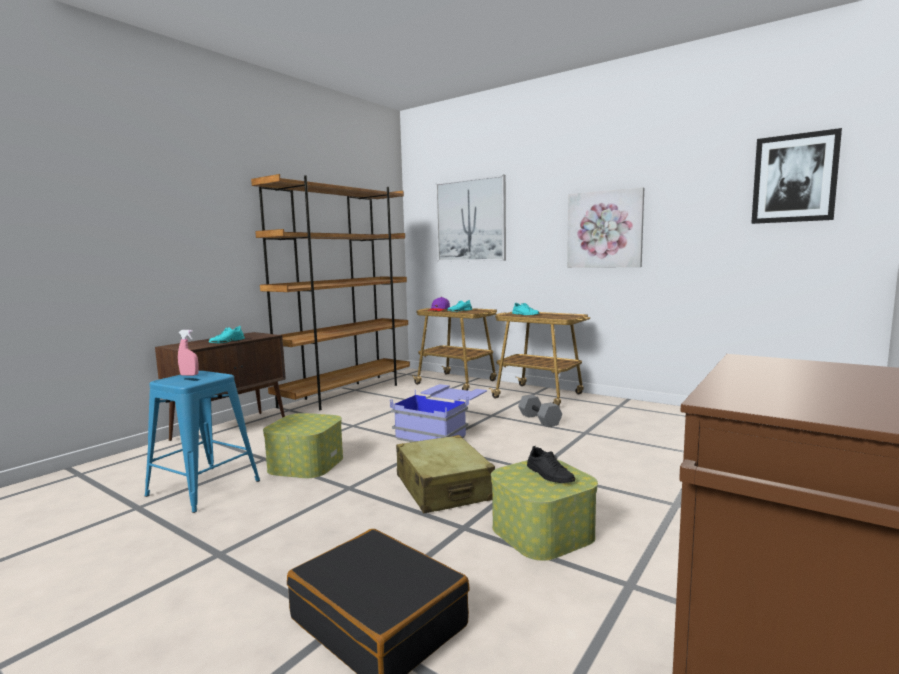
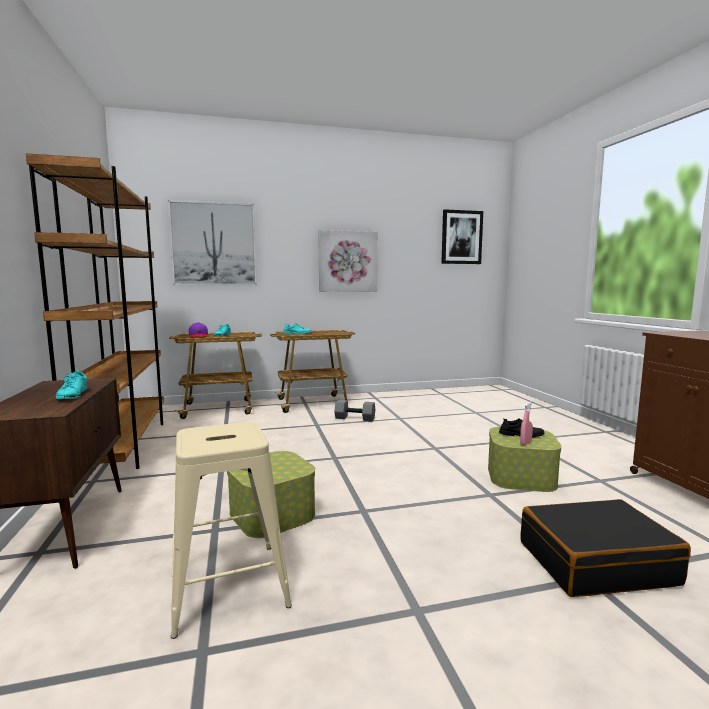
camera: 50 degrees left, 0 degrees up
blue stool [144,371,260,513] -> beige stool [171,422,292,639]
pink spray bottle [178,330,199,376] -> pink spray bottle moved to [520,401,533,446]
blue storage box [390,384,487,442] -> none
beige suitcase [396,435,495,513] -> none

